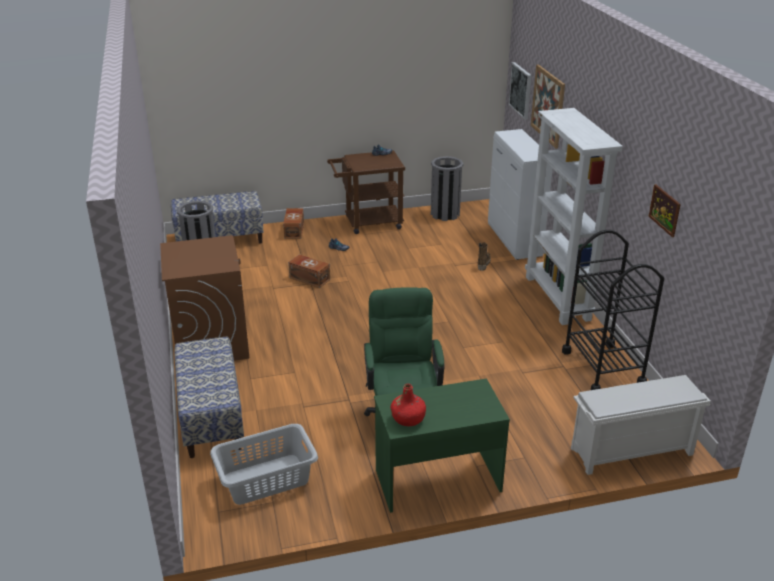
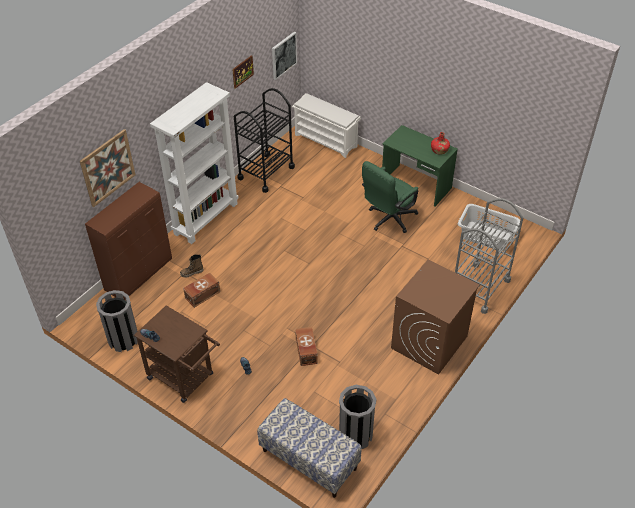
camera: 130 degrees left, 15 degrees up
bench [174,336,244,458] -> grey cart [455,198,523,314]
brown storage box [283,208,304,239] -> brown storage box moved to [183,272,220,308]
white cabinet [488,129,553,260] -> brown cabinet [85,182,172,300]
picture [509,62,532,119] -> picture moved to [272,32,297,80]

